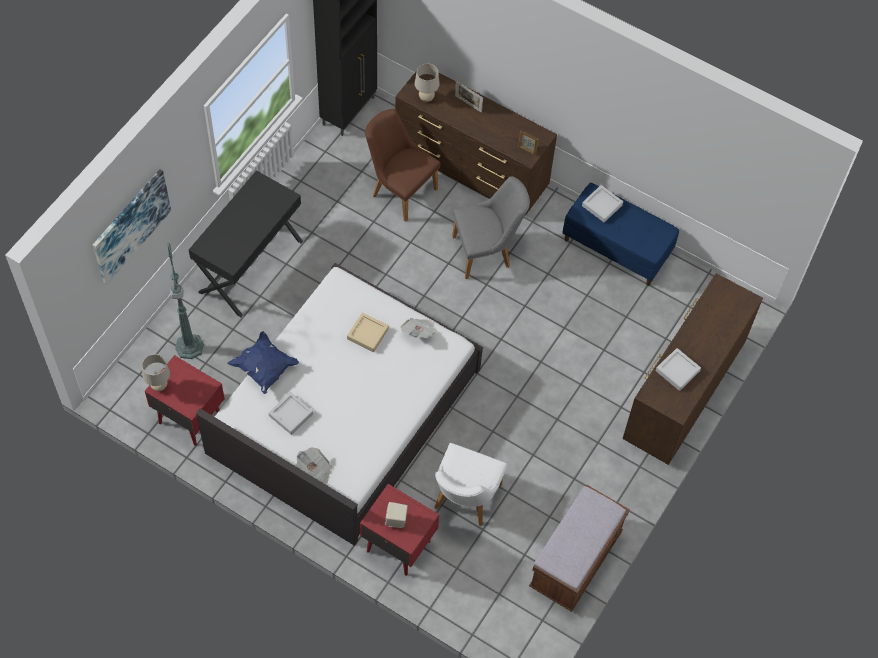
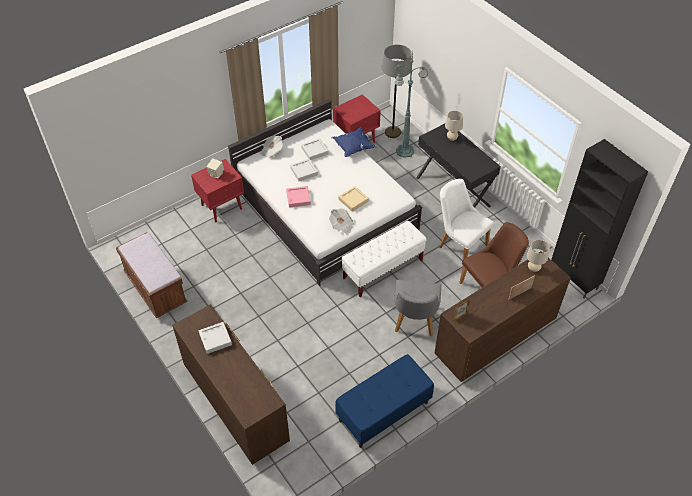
camera: 115 degrees right, 10 degrees down
picture [93,169,171,284] -> none
beige table lamp [142,354,170,391] -> beige table lamp moved to [445,111,463,141]
white chair [435,443,507,526] -> white chair moved to [439,179,494,259]
grey tray [582,185,623,222] -> grey tray moved to [290,159,318,181]
none -> pink tray [286,186,311,208]
none -> white bench [342,221,426,297]
none -> grey floor lamp [382,44,412,138]

